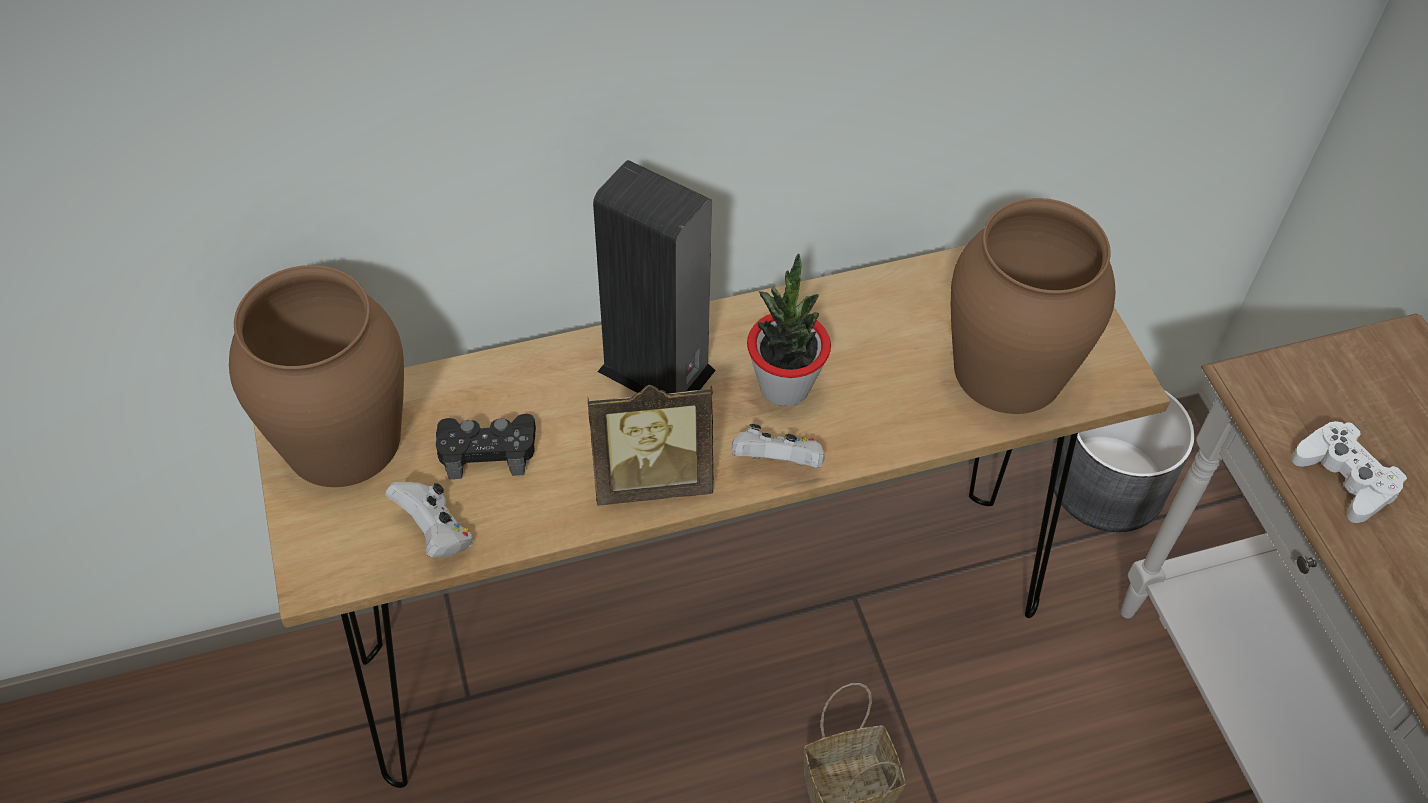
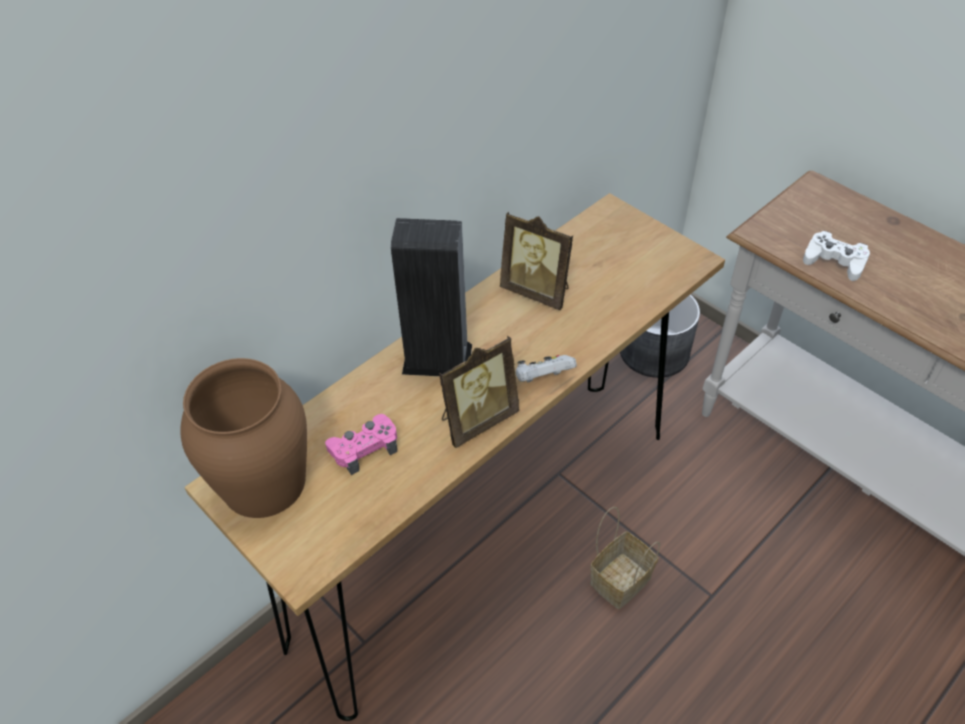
camera: 25 degrees left, 5 degrees down
white game controller [386,482,473,557] -> none
black game controller [436,414,536,479] -> pink game controller [325,414,397,475]
potted plant [747,254,831,406] -> none
brown vase [951,198,1115,414] -> none
none -> picture frame [500,212,573,310]

